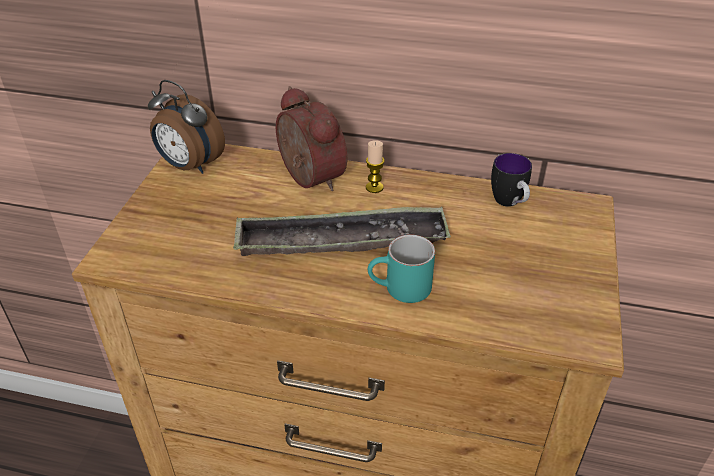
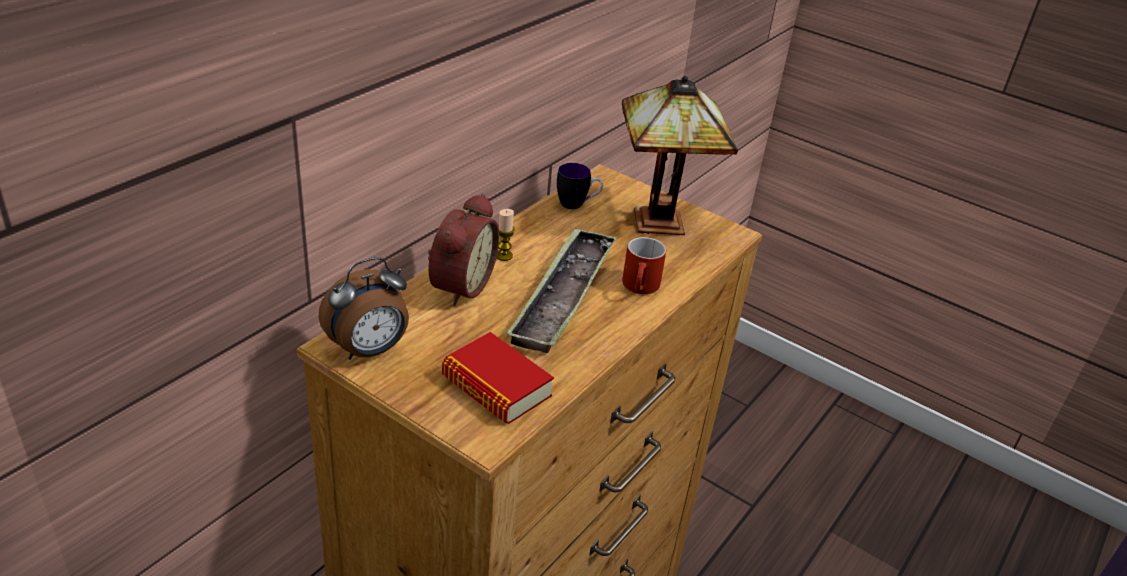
camera: 70 degrees left, 5 degrees down
alarm clock [276,86,347,191] -> alarm clock turned 120 degrees clockwise [428,193,499,306]
turquoise mug [368,235,435,303] -> red mug [622,237,666,294]
none -> book [442,332,554,424]
none -> table lamp [622,76,738,235]

